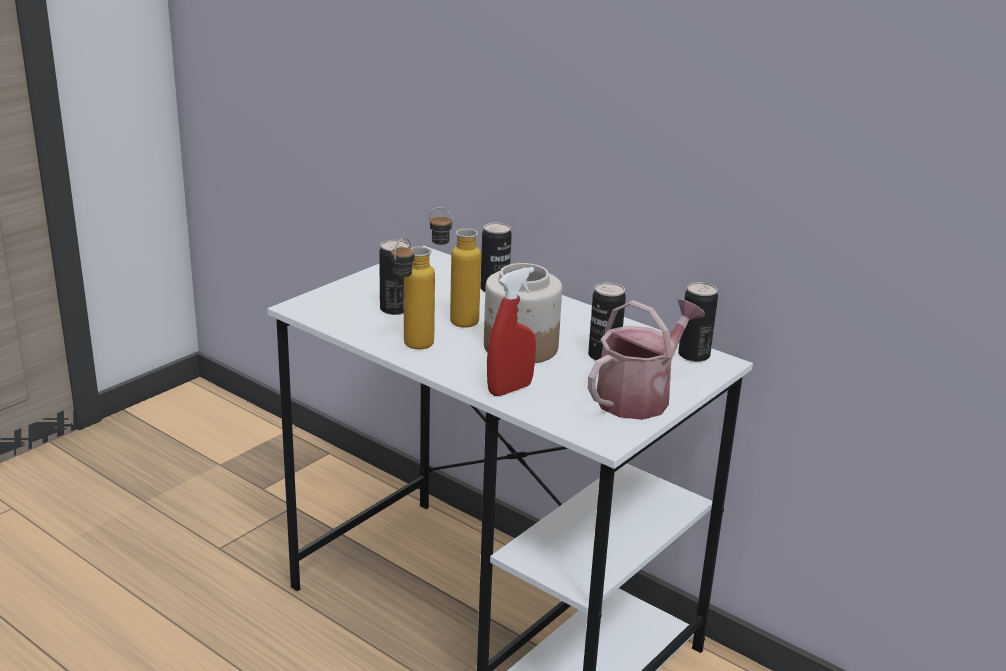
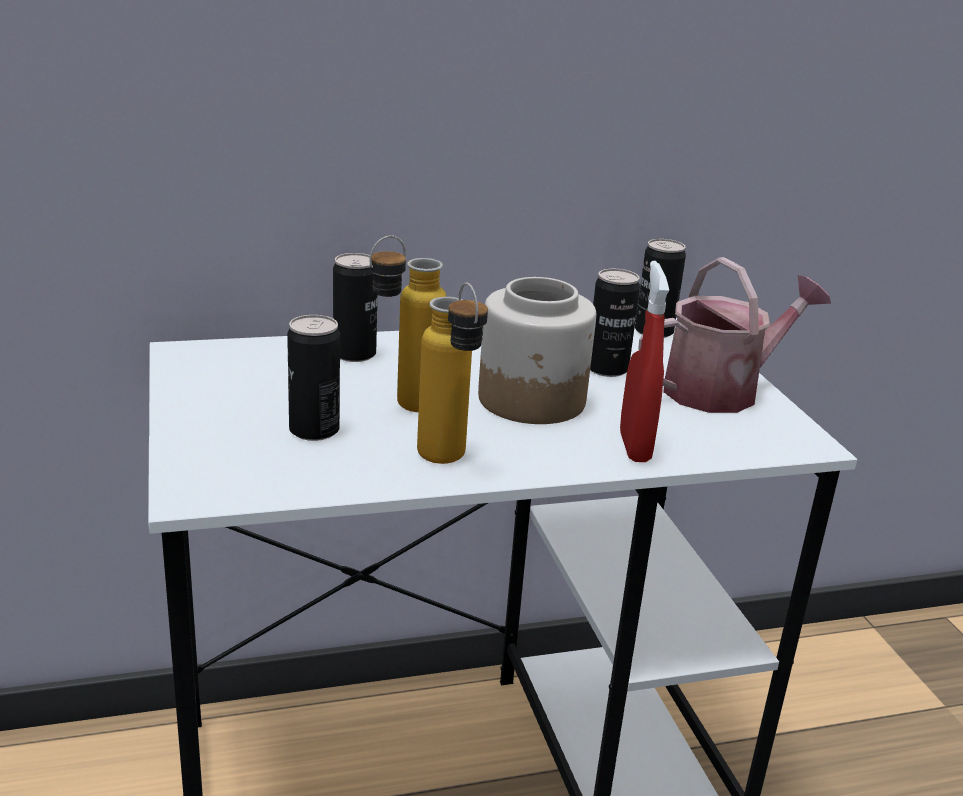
camera: 55 degrees left, 0 degrees up
watering can [588,299,705,420] -> watering can turned 75 degrees clockwise [638,257,831,413]

